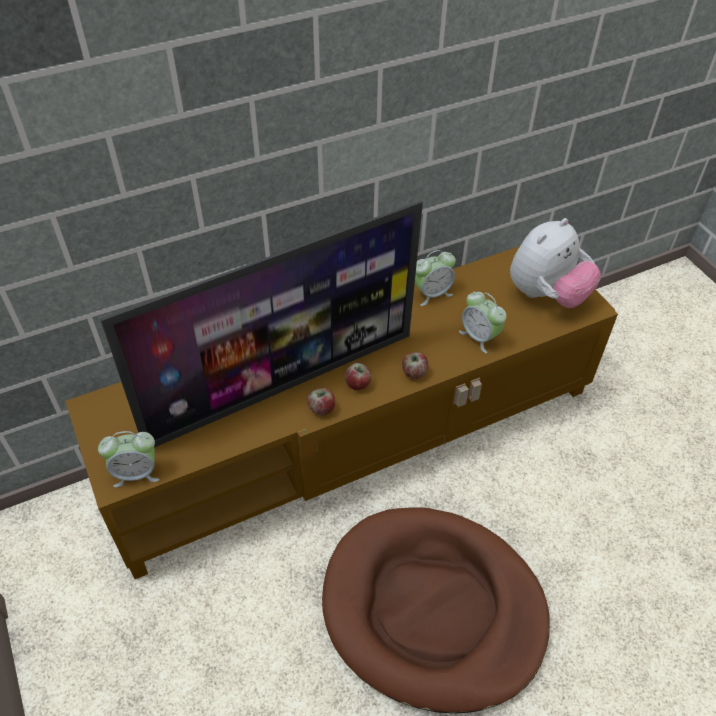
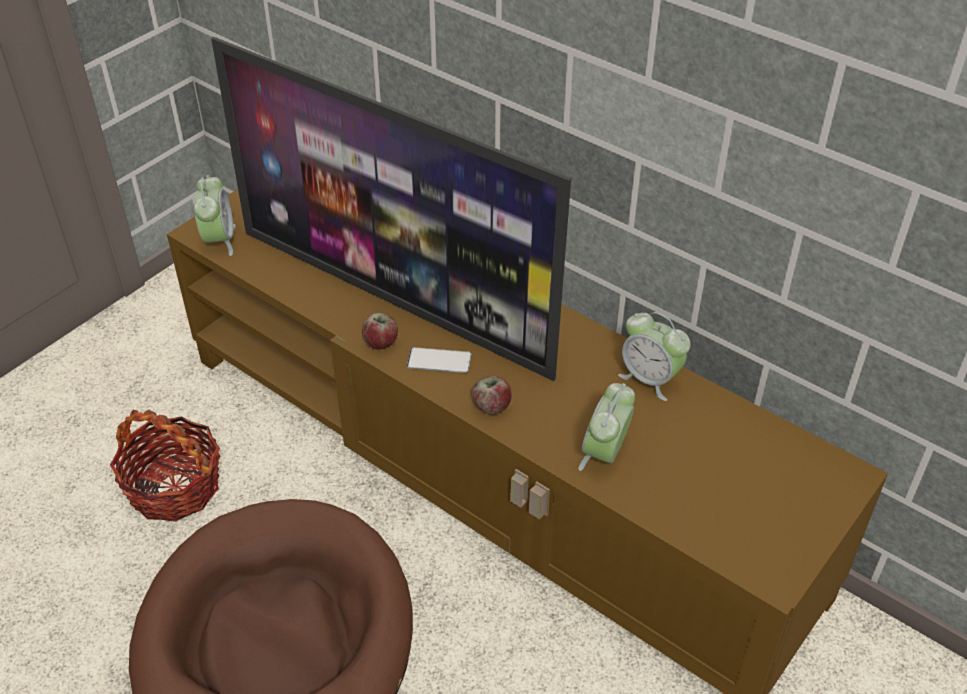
camera: 65 degrees right, 5 degrees down
alarm clock [98,431,160,487] -> alarm clock turned 150 degrees counterclockwise [194,175,236,256]
apple [345,363,372,390] -> phone [407,347,471,373]
plush toy [510,218,601,308] -> none
none -> basket [110,410,220,522]

